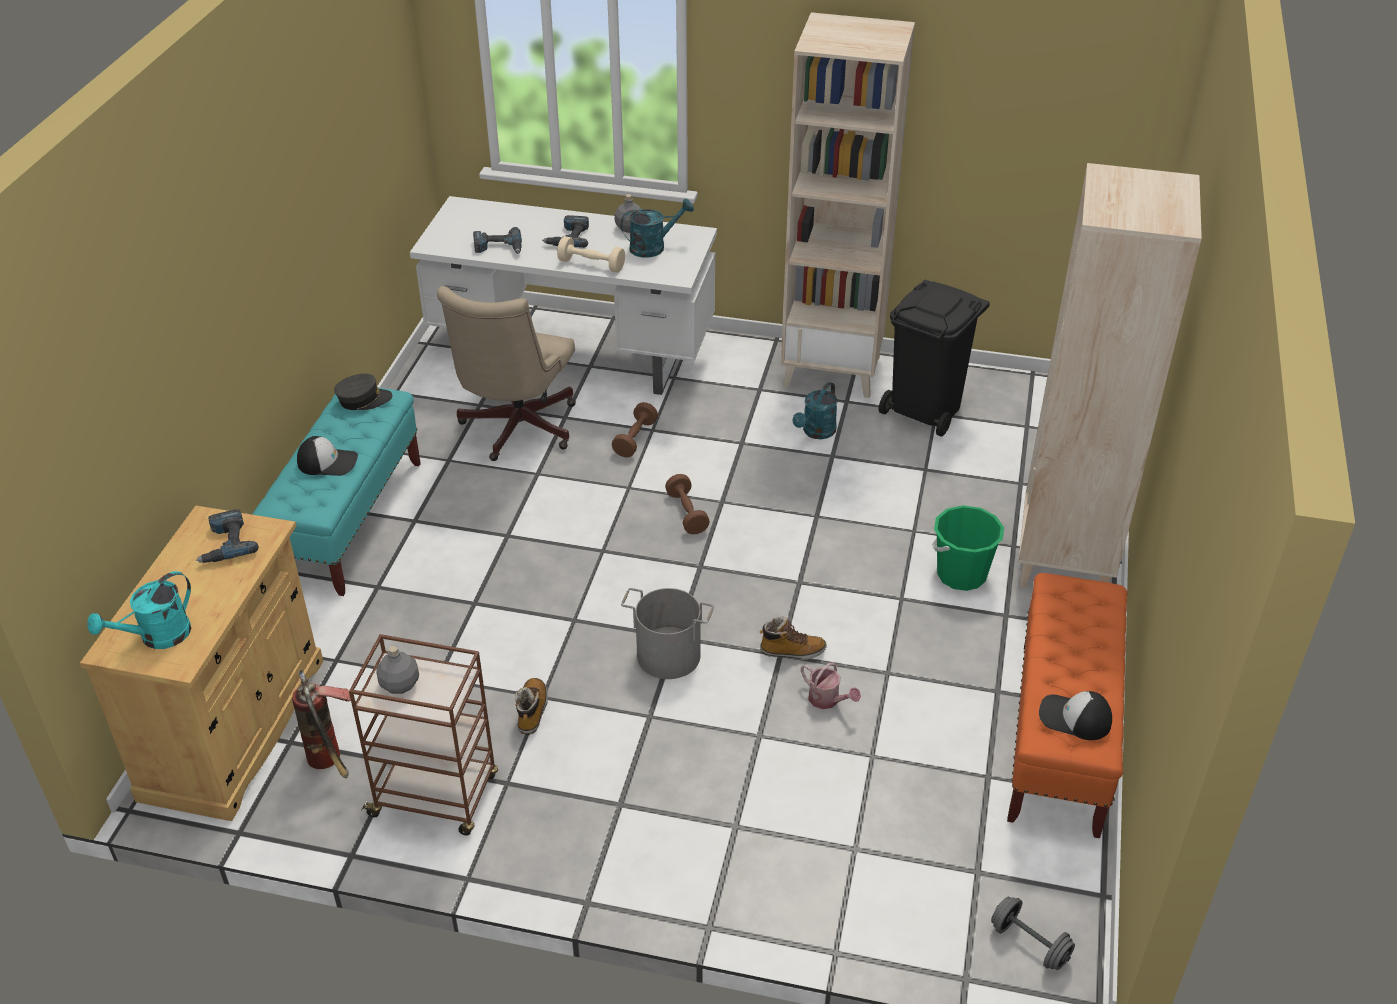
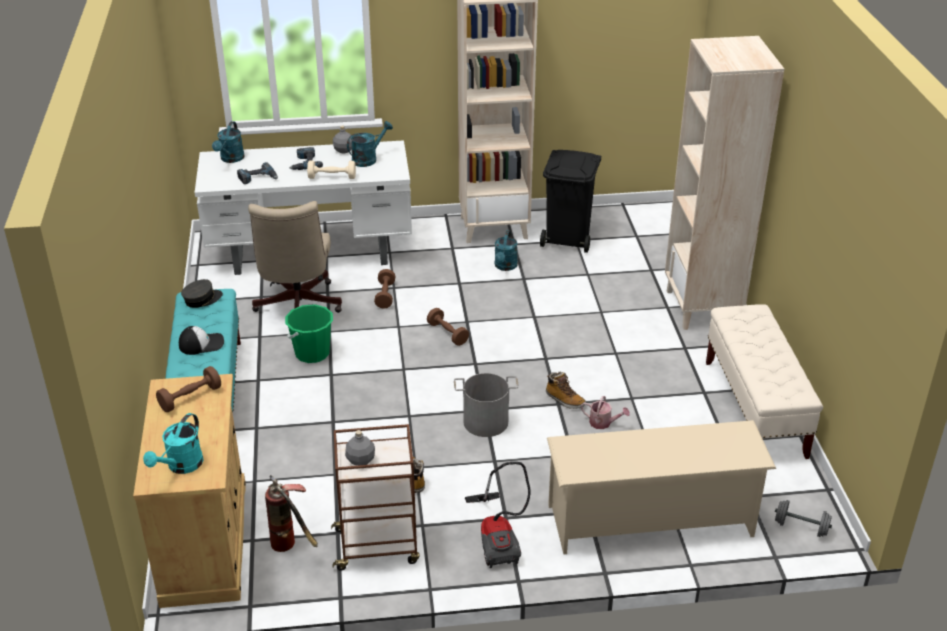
camera: 20 degrees left, 5 degrees down
power drill [196,509,259,563] -> brown dumbbell [156,366,221,412]
boot [760,617,826,660] -> boot turned 60 degrees clockwise [546,371,586,409]
green bucket [932,505,1004,591] -> green bucket moved to [285,304,333,363]
orange bench [1007,573,1128,838] -> beige bench [706,304,823,459]
cap [1039,691,1112,740] -> none
none -> turquoise watering can [212,121,245,163]
none -> vacuum cleaner [465,462,531,568]
none -> beige shoe rack [547,420,776,555]

